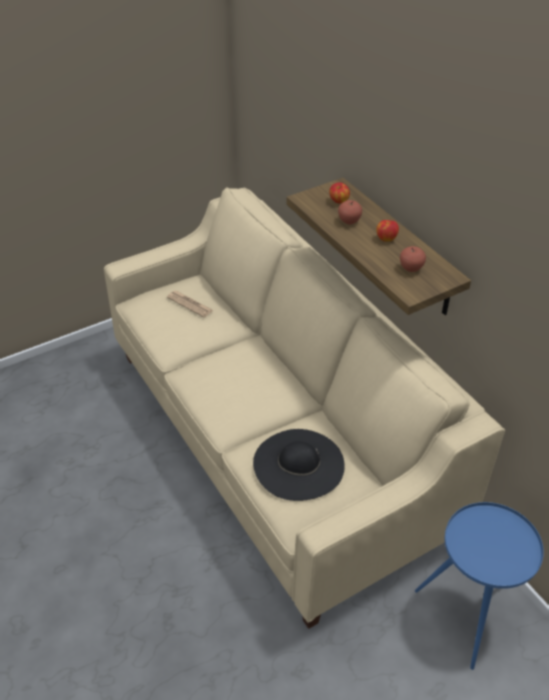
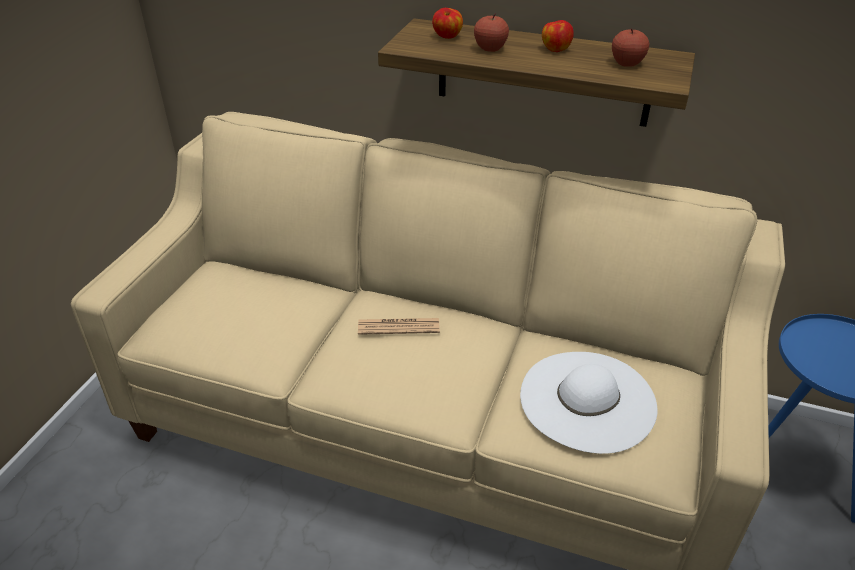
camera: 40 degrees left, 5 degrees down
newspaper [167,291,213,317] -> newspaper moved to [358,318,440,335]
black hat [253,429,345,501] -> white hat [520,352,658,454]

